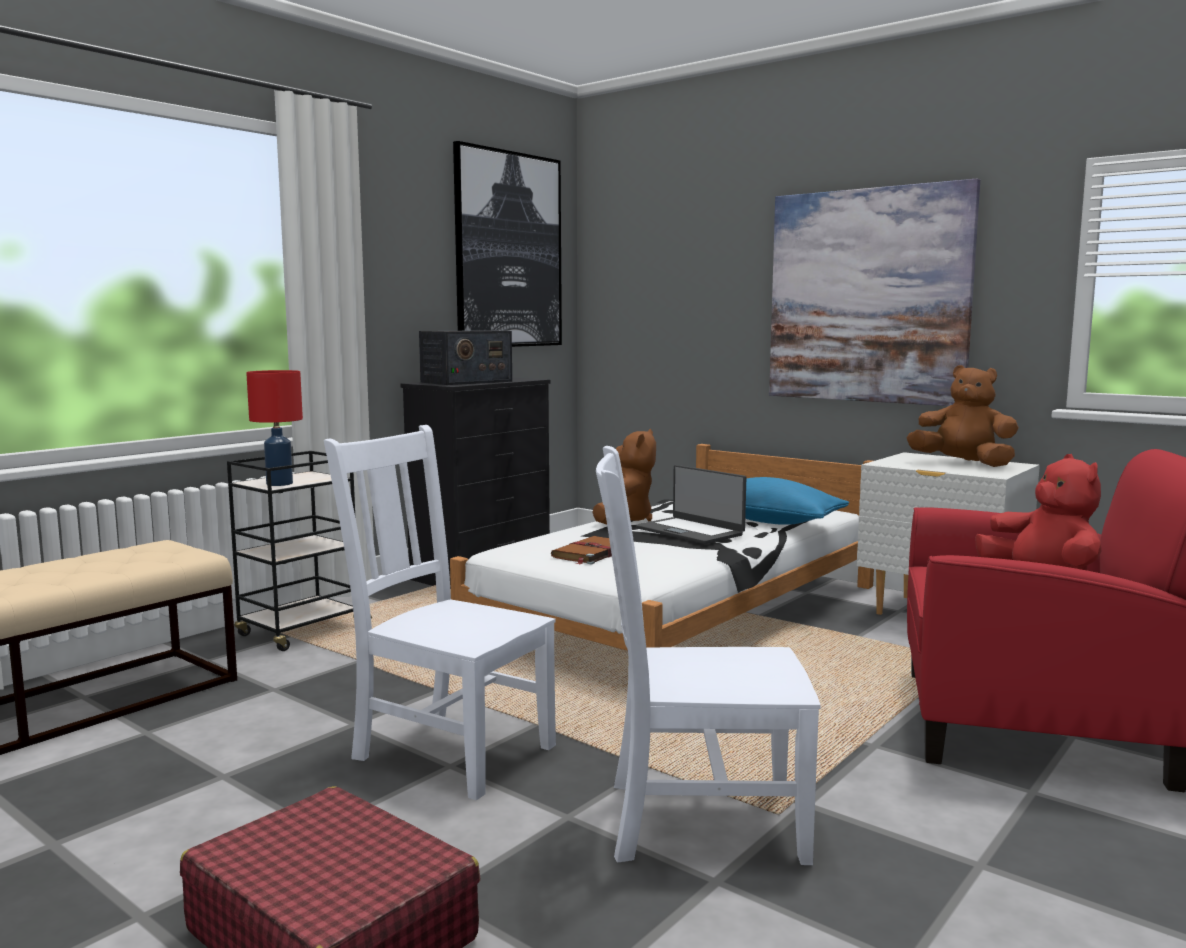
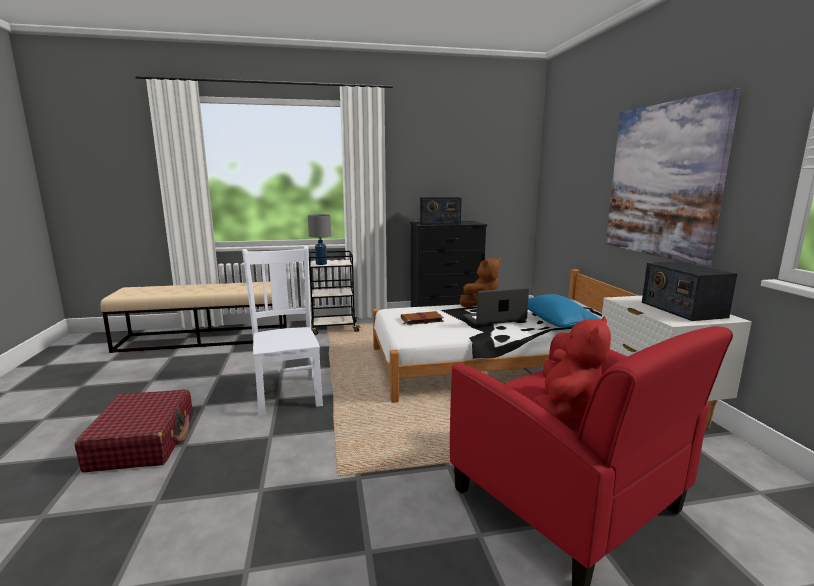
camera: 40 degrees right, 5 degrees up
red table lamp [246,370,303,486] -> grey table lamp [308,214,331,265]
picture [453,141,562,347] -> none
white chair [596,446,821,865] -> none
laptop [636,465,746,544] -> laptop turned 75 degrees clockwise [463,287,529,326]
brown plush toy [907,365,1019,467] -> radio [642,261,737,321]

